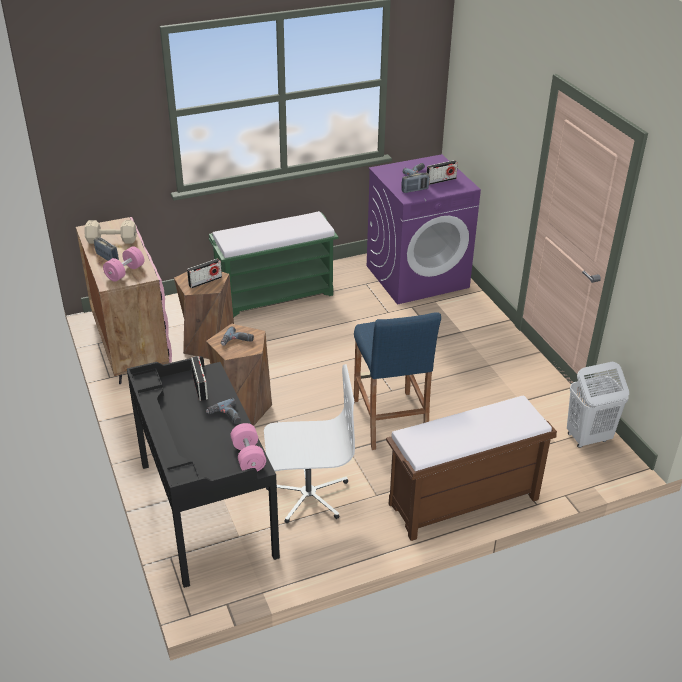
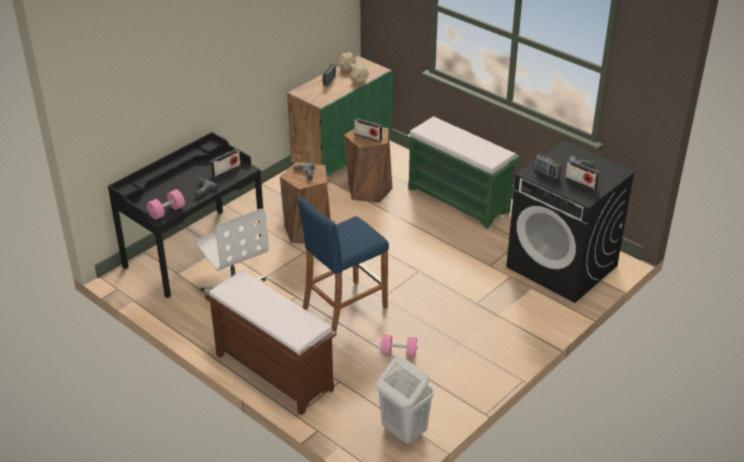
camera: 65 degrees right, 0 degrees up
pink cabinet [76,217,172,384] -> green cabinet [287,56,393,176]
pink dumbbell [103,246,144,282] -> pink dumbbell moved to [381,334,417,357]
purple washing machine [367,154,481,305] -> black washing machine [506,140,636,303]

